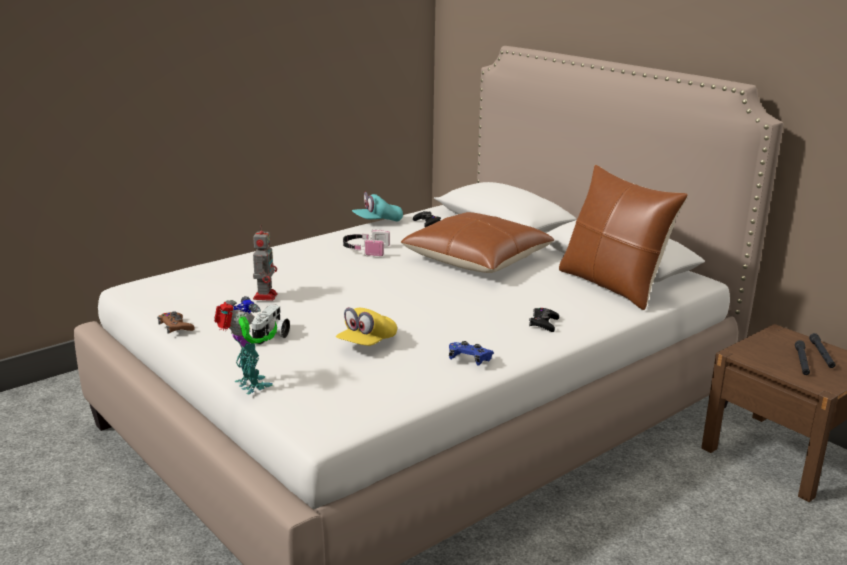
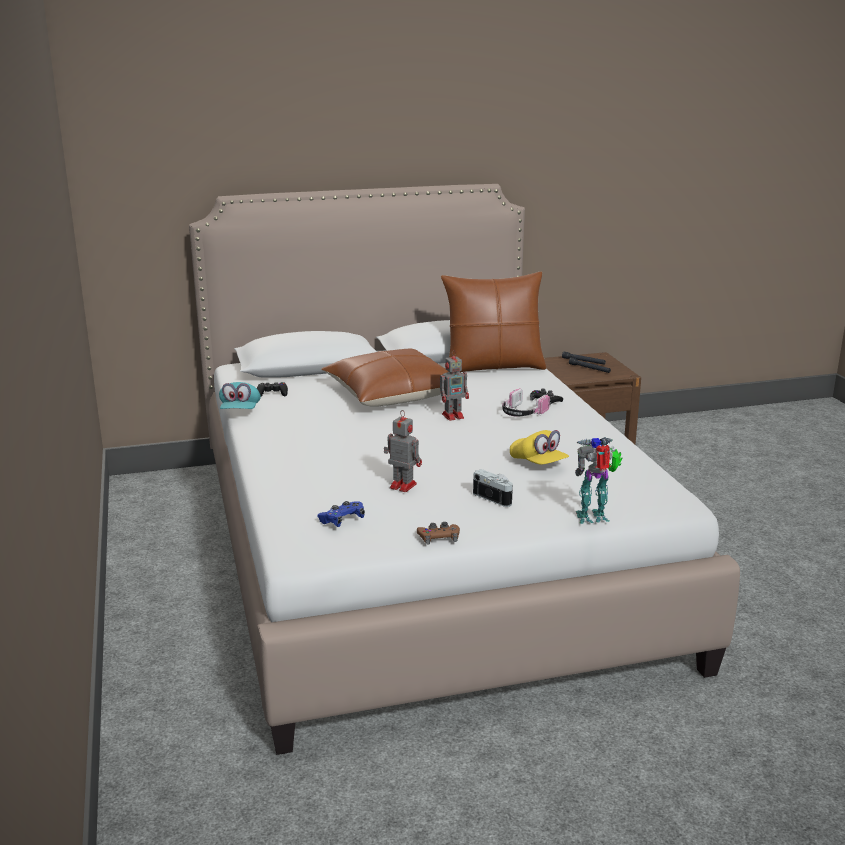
camera: 65 degrees left, 0 degrees up
headphones [343,229,390,257] -> headphones moved to [502,388,550,417]
blue game controller [449,341,494,366] -> blue game controller moved to [317,501,365,527]
none -> toy robot [440,350,469,421]

